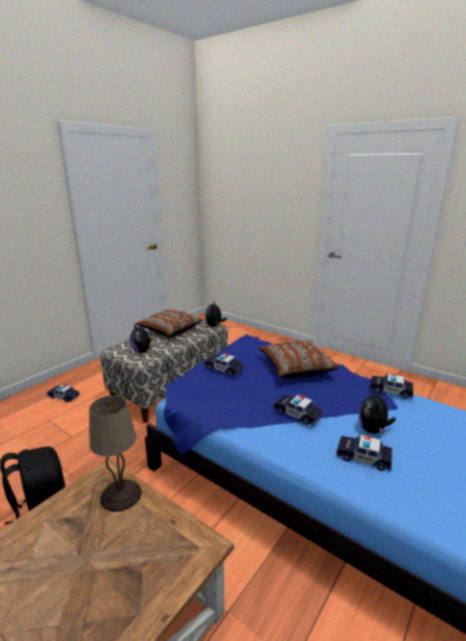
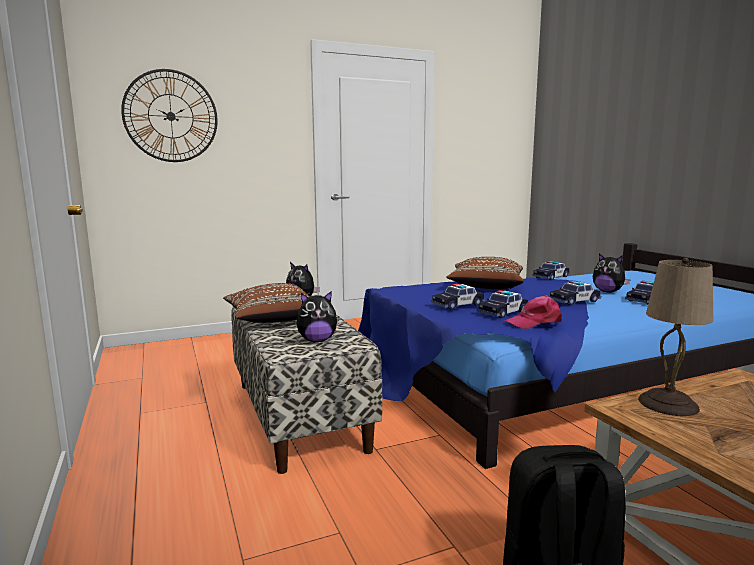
camera: 60 degrees left, 10 degrees down
toy car [47,384,80,402] -> toy car moved to [477,290,528,318]
none -> wall clock [121,69,218,162]
none -> pink cap [504,295,562,329]

